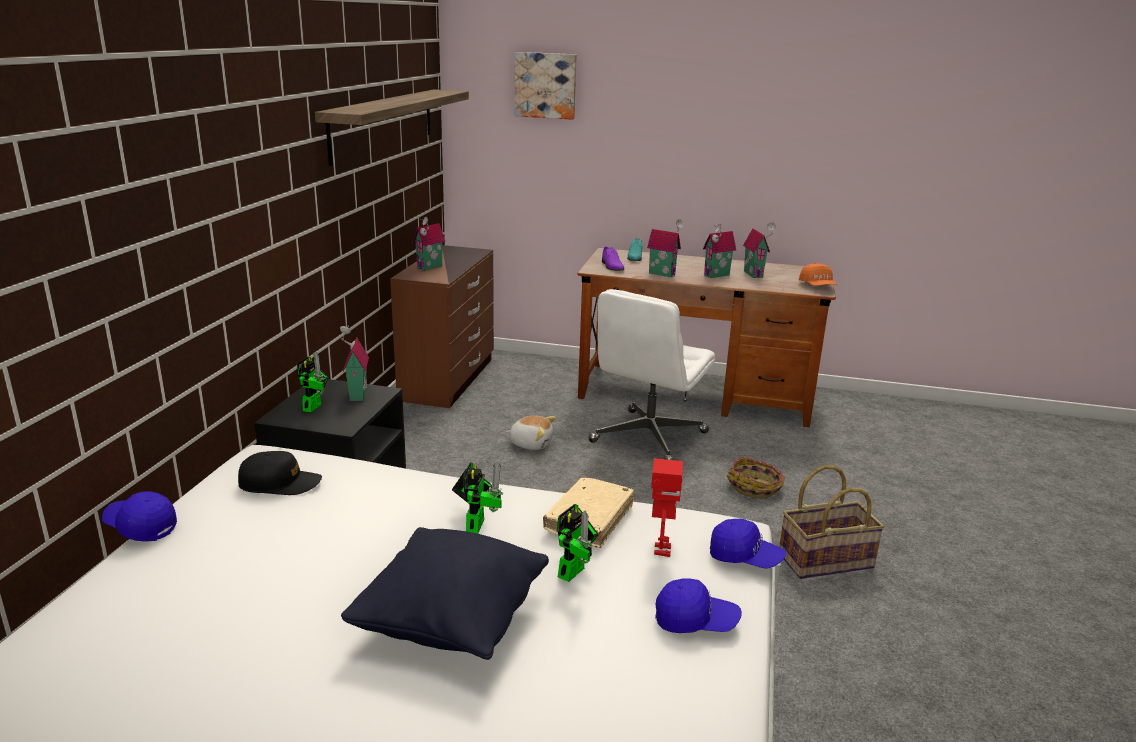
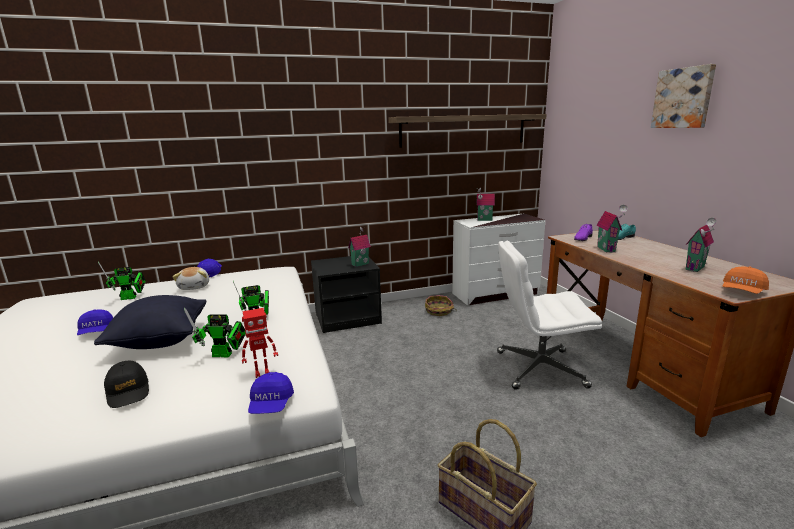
camera: 60 degrees right, 5 degrees down
black cap [238,451,322,495] -> black cap moved to [104,361,149,408]
toy robot [297,352,329,412] -> toy robot moved to [98,262,146,300]
brown dresser [390,245,494,408] -> white dresser [452,214,546,305]
plush toy [506,416,556,450] -> plush toy moved to [173,267,209,290]
picture [515,52,577,120] -> picture moved to [651,64,716,128]
beige book [543,478,634,548] -> none
blue cap [655,578,742,633] -> blue cap moved to [77,309,113,335]
toy house [703,223,736,278] -> none
basket [727,456,785,498] -> basket moved to [425,295,457,316]

